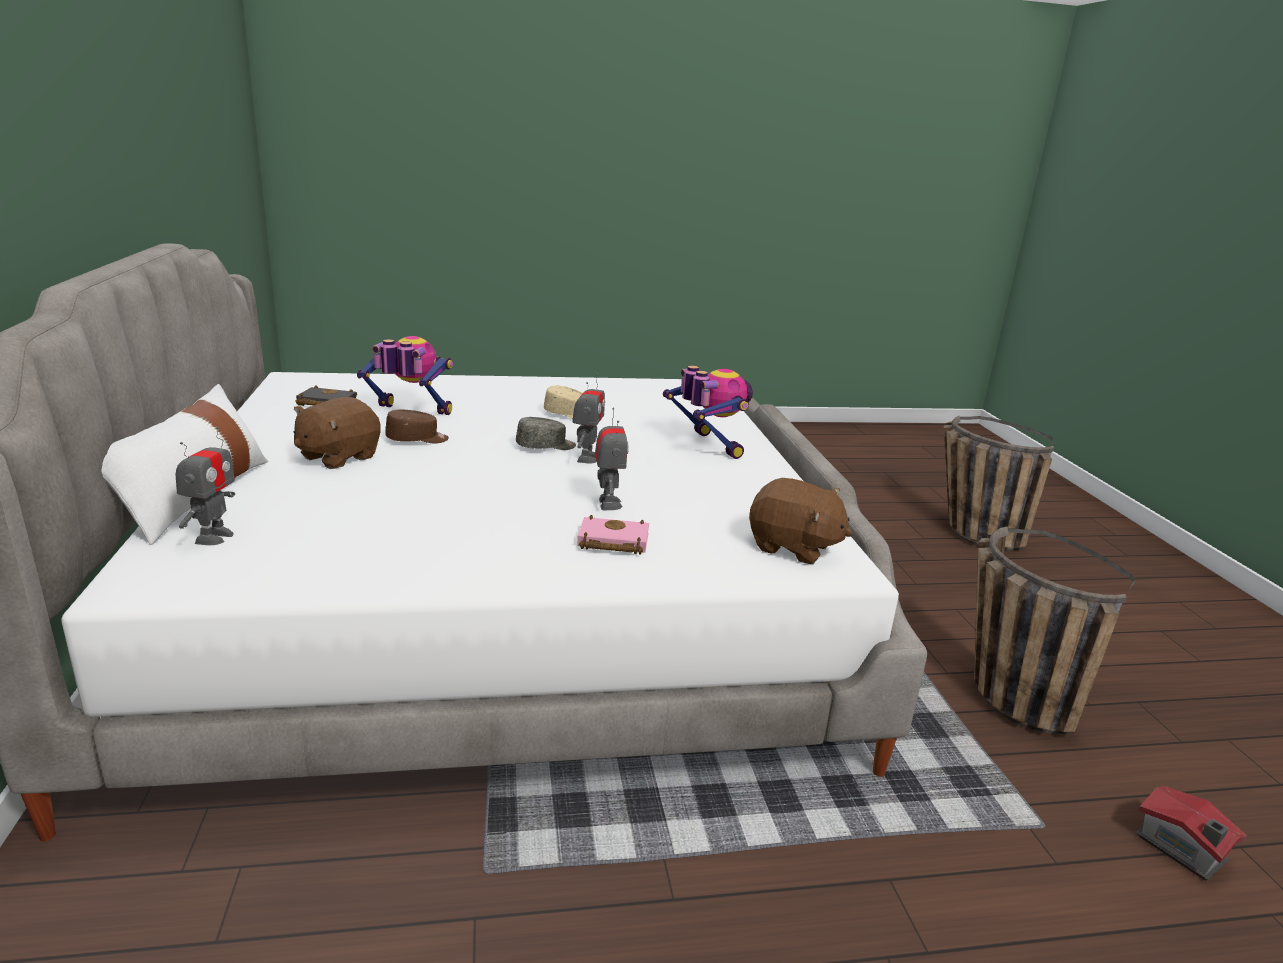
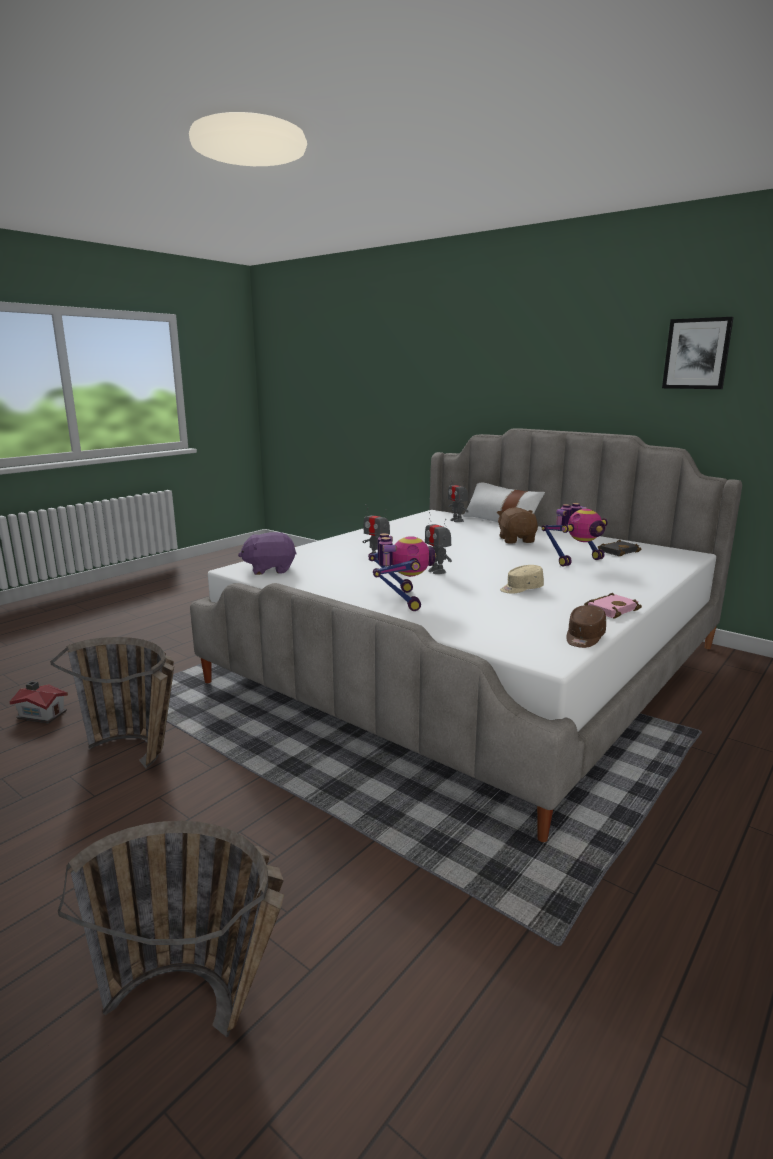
camera: 140 degrees right, 5 degrees down
brown cap [385,410,449,443] -> brown cap moved to [567,605,606,648]
grey cap [516,417,576,450] -> none
pink book [577,515,649,555] -> pink book moved to [584,593,642,618]
toy robot [663,365,753,459] -> toy robot turned 120 degrees counterclockwise [368,533,436,611]
brown plush toy [749,478,852,565] -> purple plush toy [238,532,297,575]
none -> picture [662,317,734,389]

